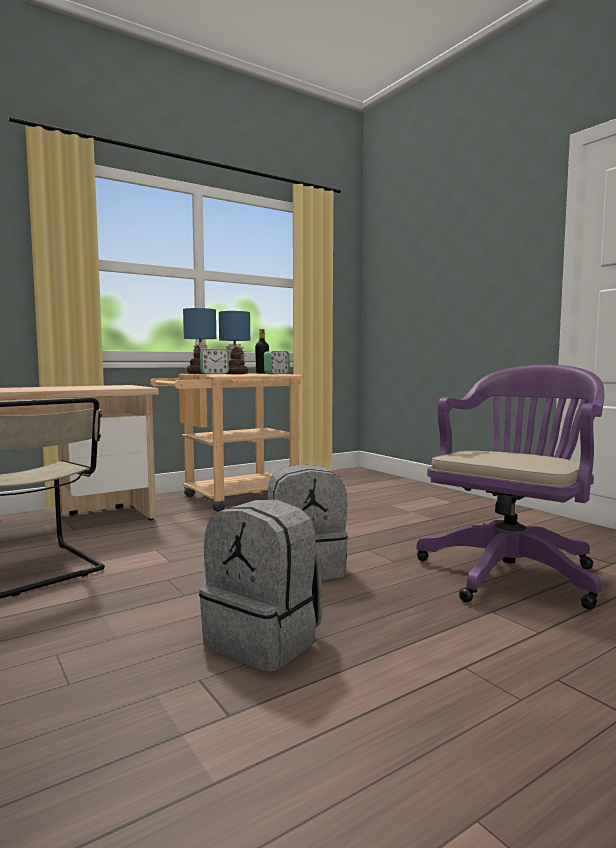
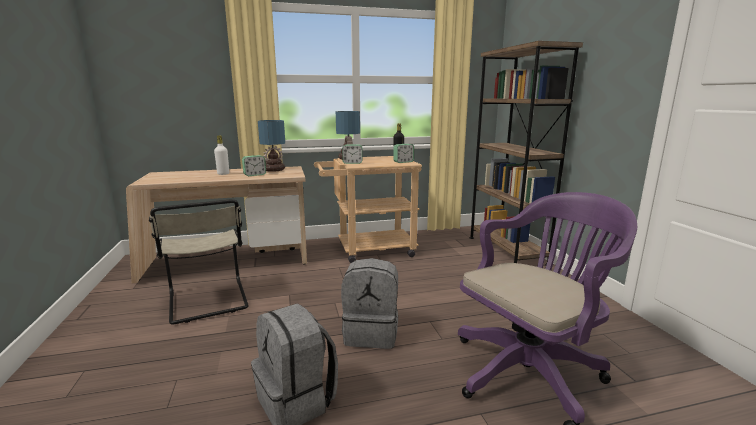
camera: 20 degrees right, 10 degrees up
table lamp [219,311,250,374] -> table lamp moved to [258,120,285,172]
none -> white bottle [214,135,229,175]
none -> alarm clock [242,155,266,176]
none -> brown bookcase [469,41,583,265]

